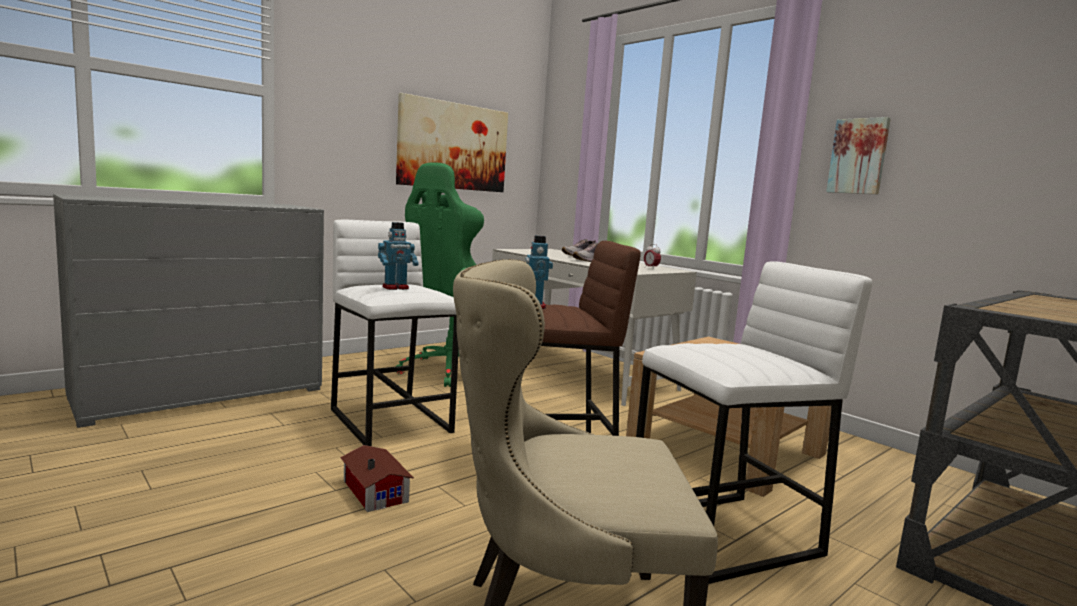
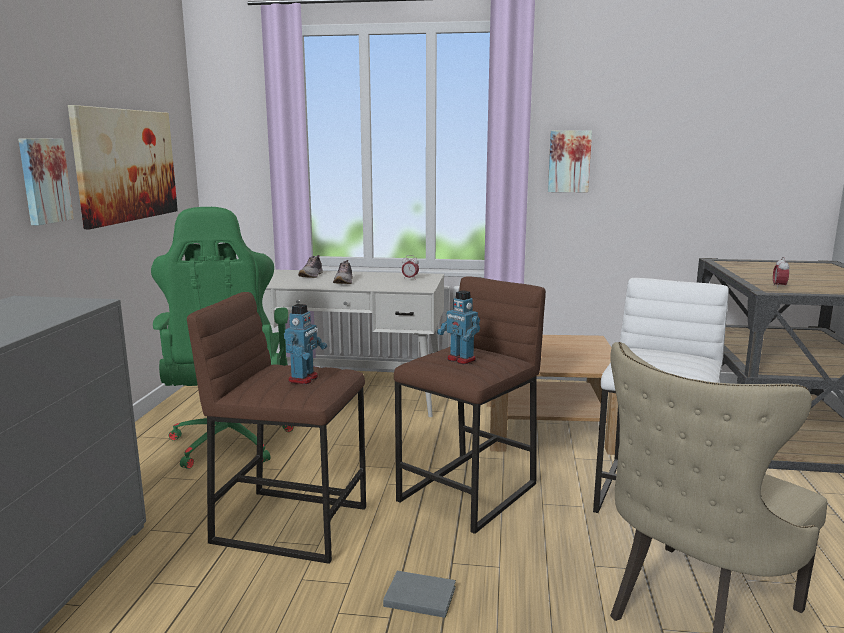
camera: 40 degrees left, 5 degrees up
white stool [331,220,459,446] -> brown stool [187,292,366,564]
toy house [340,445,414,512] -> grey book [383,571,456,618]
none -> picture [18,138,74,225]
none -> alarm clock [773,257,789,289]

